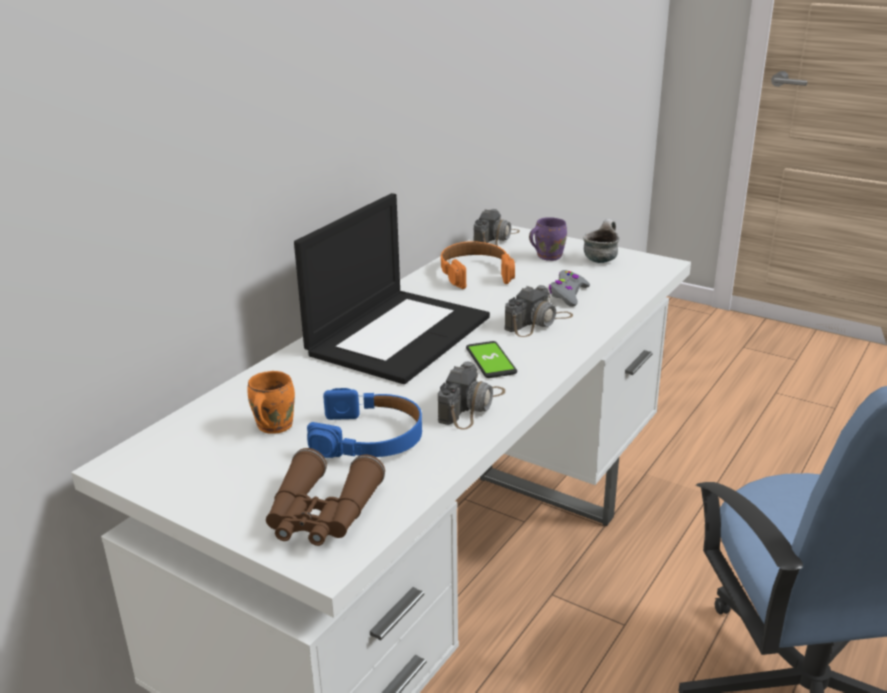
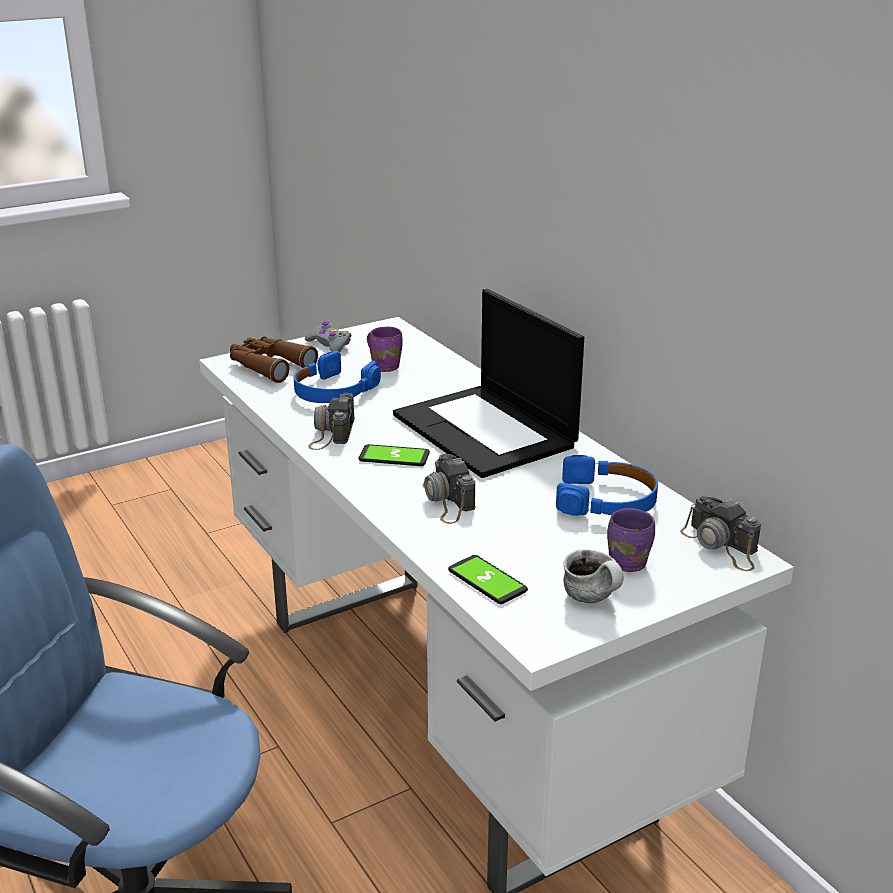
camera: 115 degrees right, 0 degrees up
orange mug [247,371,295,434] -> purple mug [367,327,403,372]
camera [438,361,505,429] -> camera turned 45 degrees clockwise [308,393,355,450]
orange headphones [441,241,515,289] -> blue headphones [556,455,658,516]
grey game controller [549,270,590,307] -> grey game controller moved to [305,322,351,352]
none -> phone [448,555,528,604]

